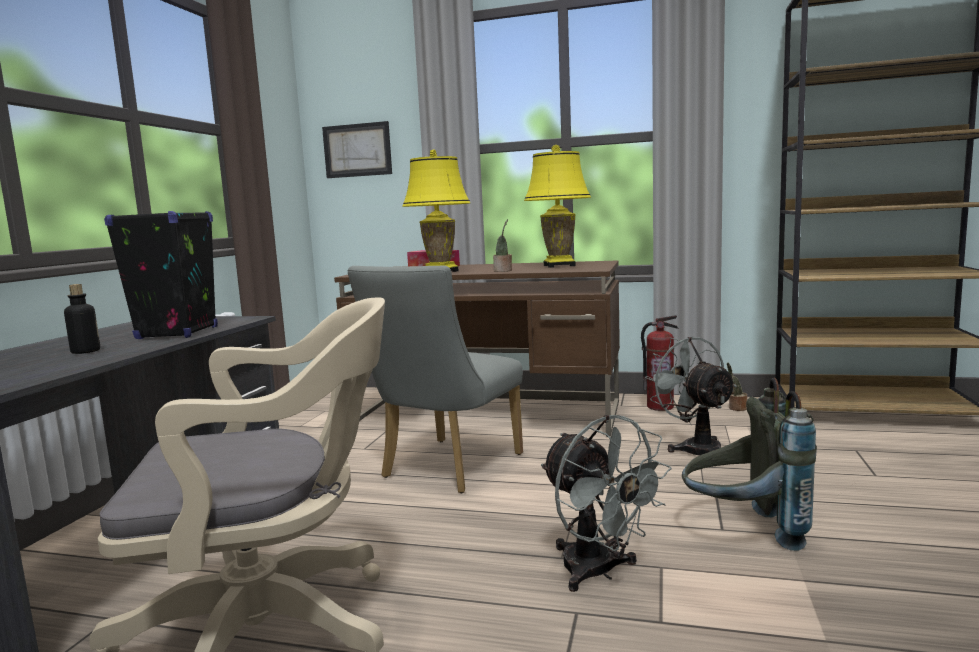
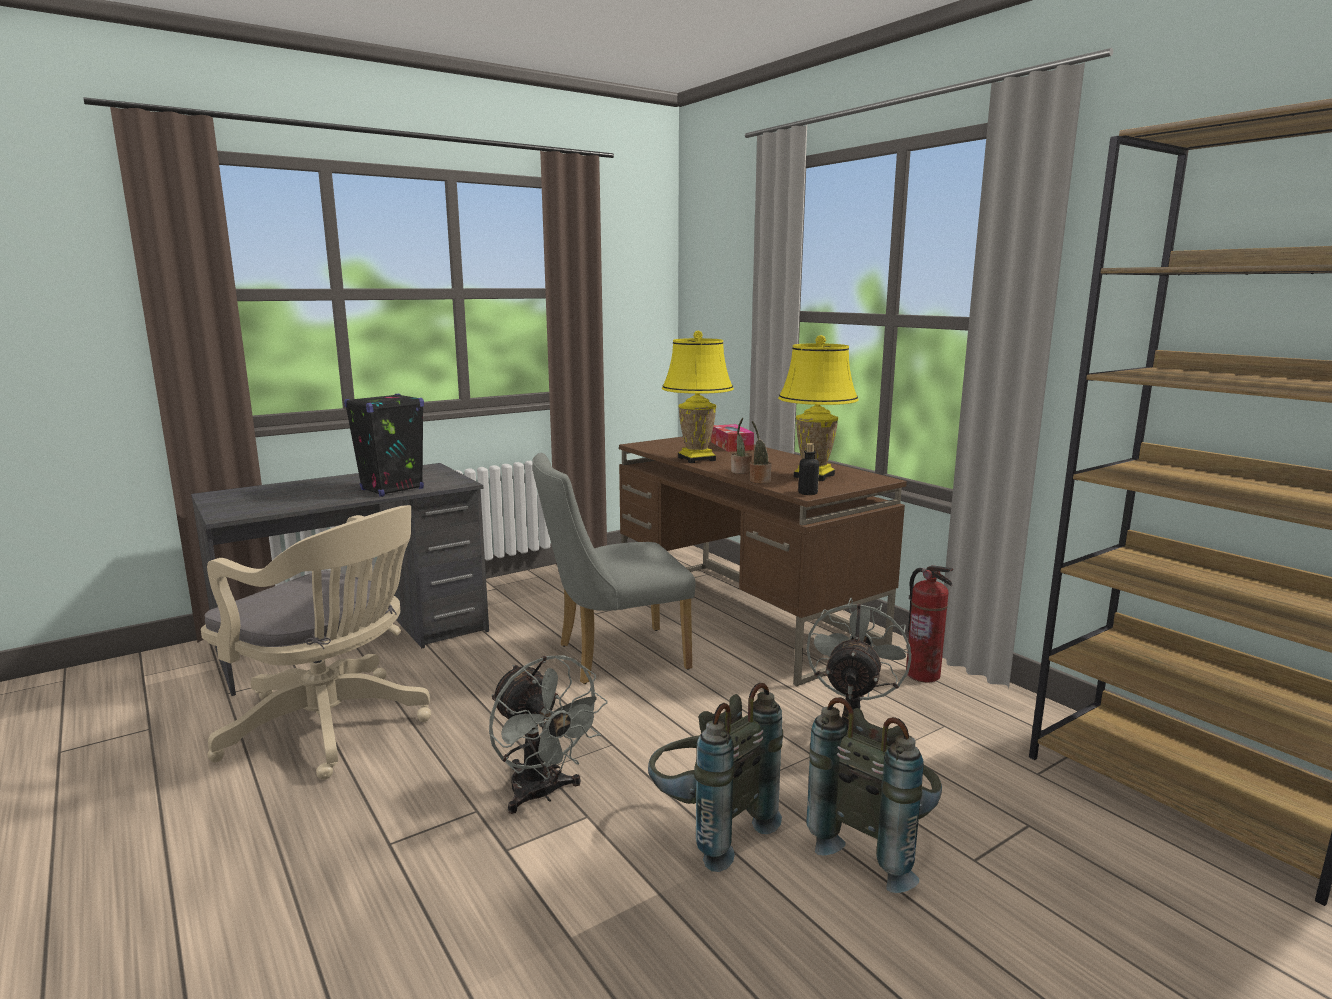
camera: 40 degrees right, 5 degrees up
bottle [64,284,100,354] -> bottle moved to [798,443,819,495]
picture [322,121,392,178] -> none
grey fan [541,415,672,592] -> grey fan turned 45 degrees counterclockwise [489,655,608,814]
potted plant [727,363,747,411] -> potted plant moved to [750,421,771,484]
none -> grey backpack [806,697,942,893]

